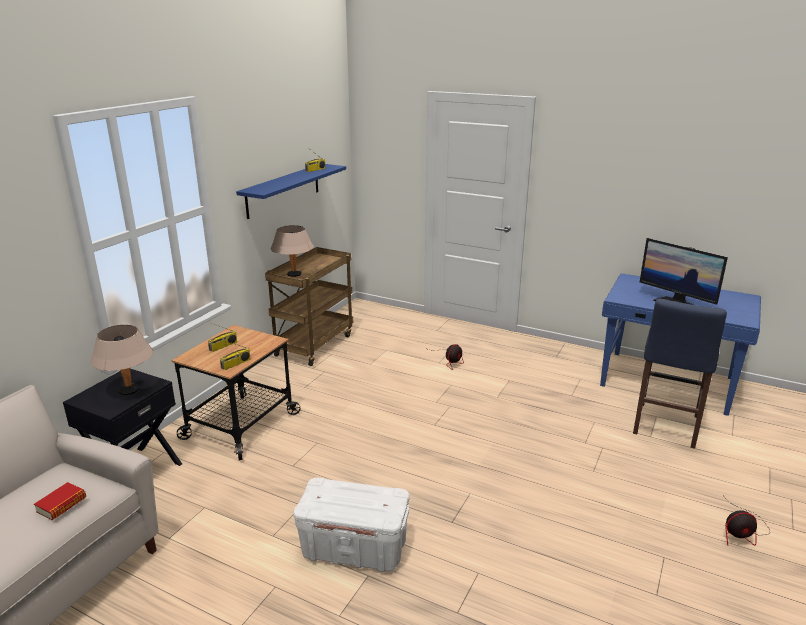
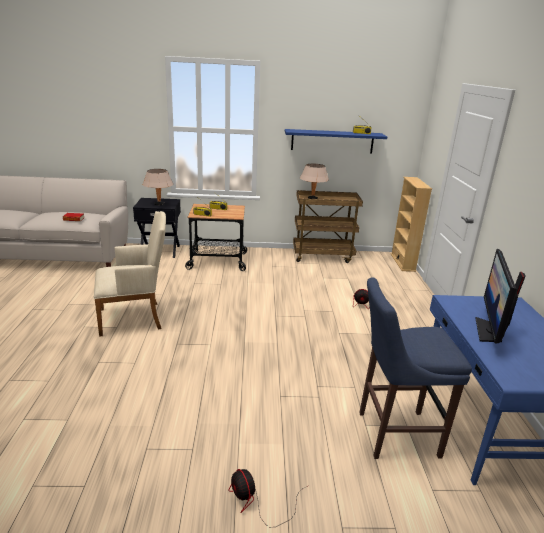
camera: 60 degrees right, 0 degrees up
white storage box [293,478,409,573] -> beige armchair [94,211,166,337]
none -> beige bookcase [391,177,432,272]

